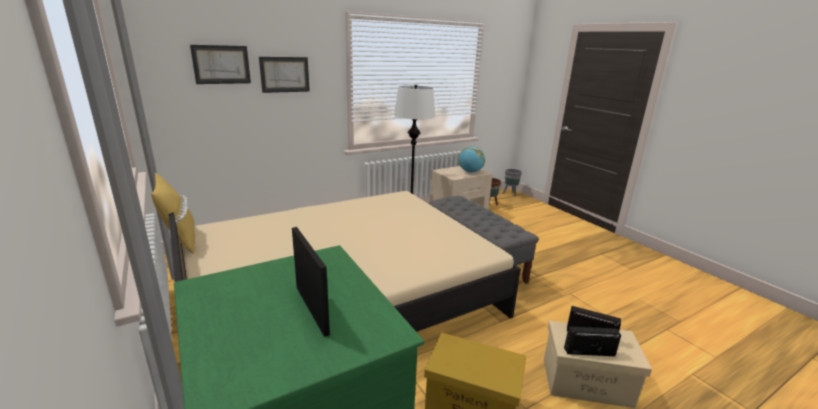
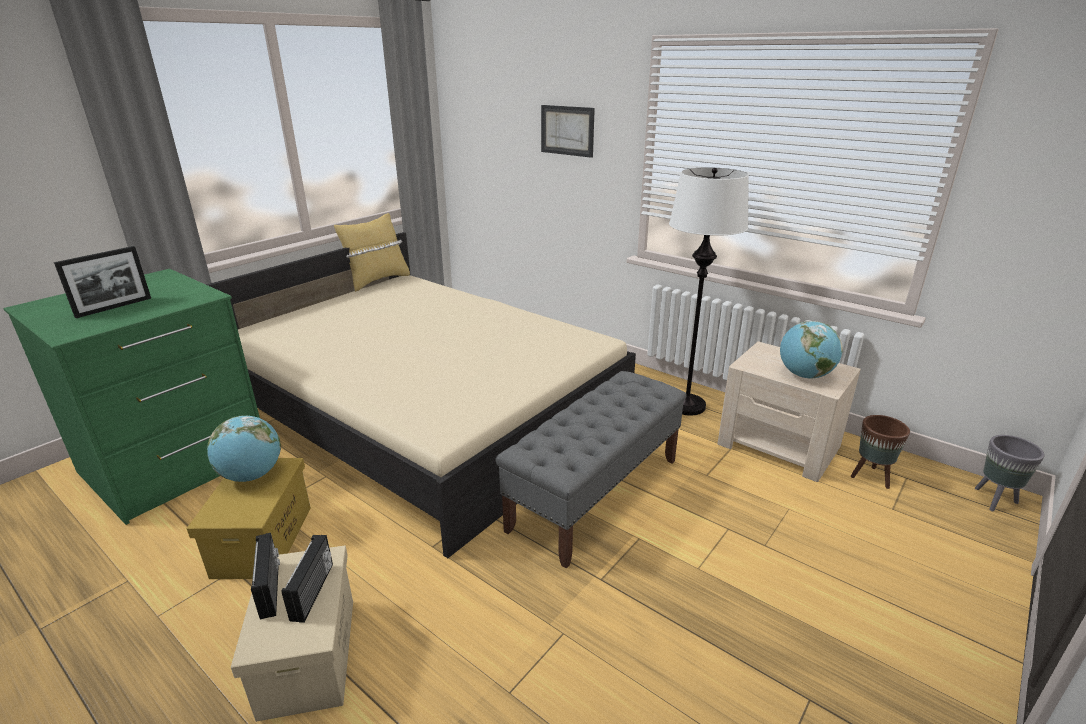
camera: 70 degrees right, 5 degrees up
picture [190,45,251,84] -> none
none -> globe [207,415,281,482]

